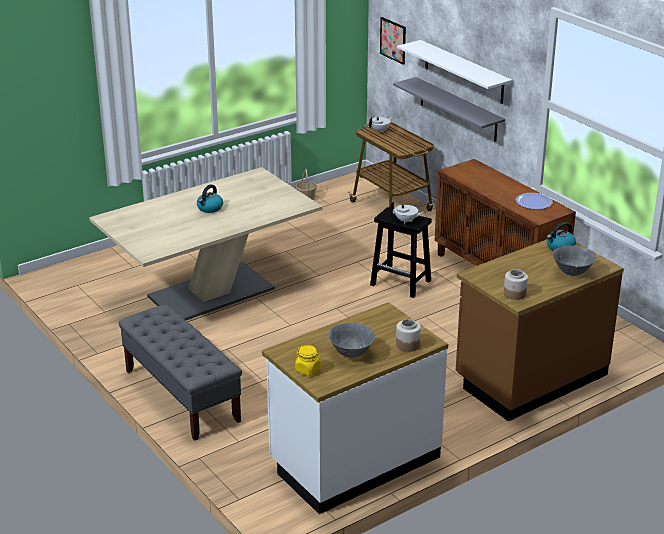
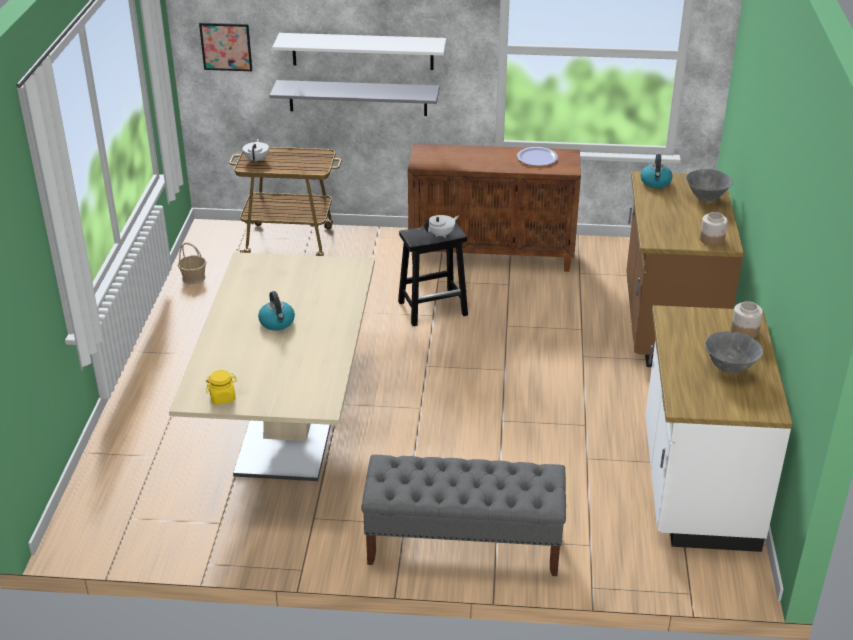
camera: 50 degrees left, 5 degrees up
yellow jar [295,345,321,376] -> yellow jar moved to [206,370,237,405]

